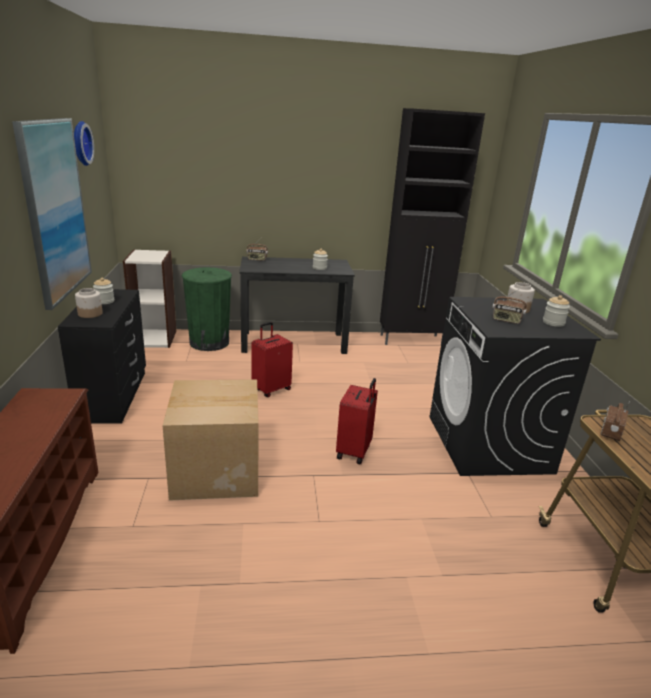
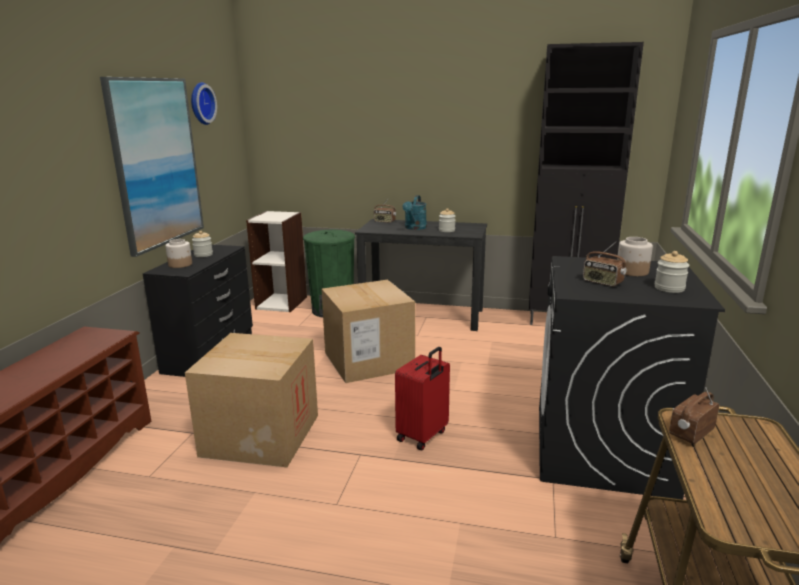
camera: 20 degrees right, 5 degrees down
red suitcase [251,322,293,397] -> cardboard box [321,280,415,383]
none -> turquoise watering can [403,195,427,230]

